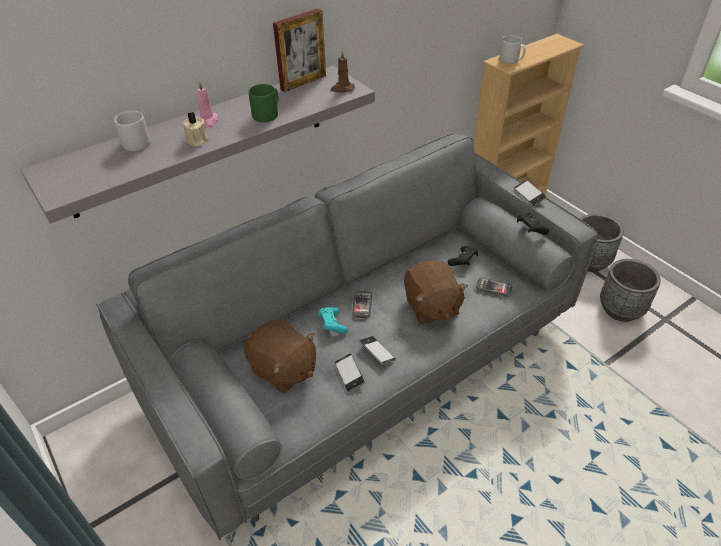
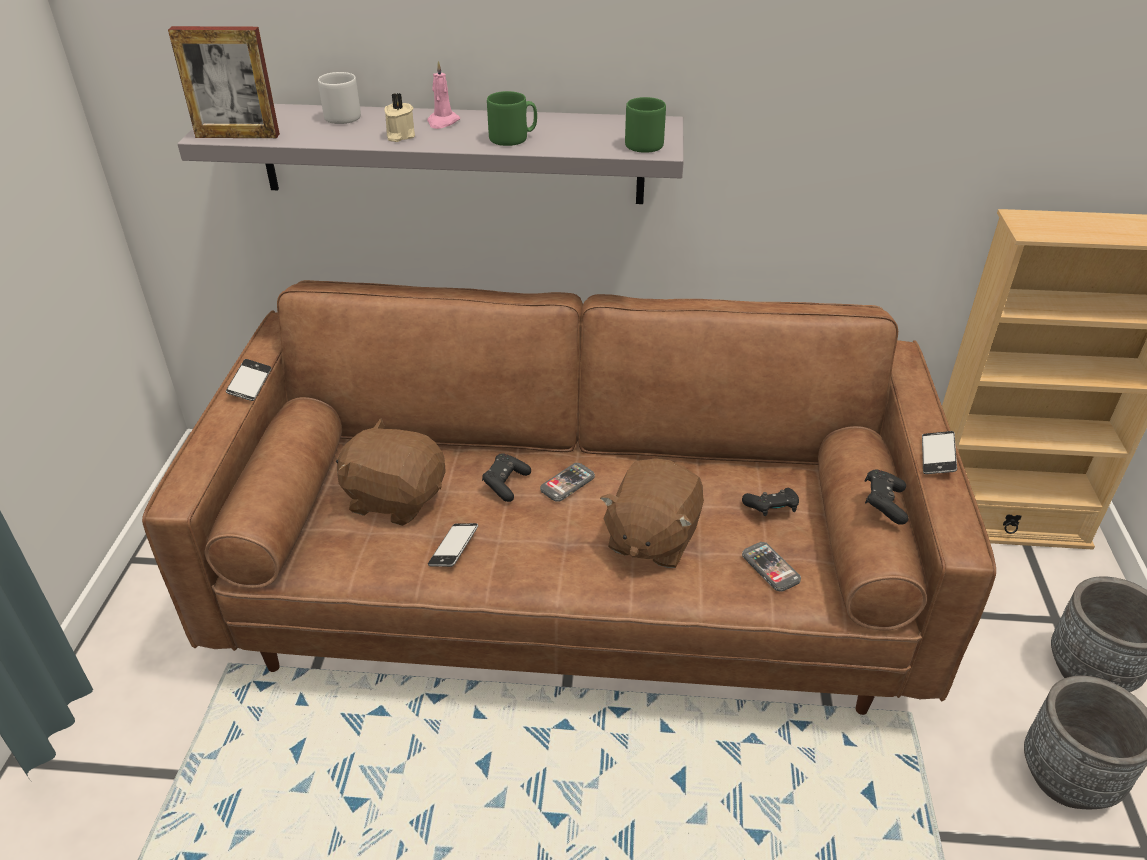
camera: 40 degrees right, 5 degrees down
grey sofa [96,133,598,540] -> brown sofa [142,280,996,715]
brown plush toy [244,319,316,393] -> brown plush toy turned 120 degrees clockwise [336,418,446,526]
picture frame [273,9,326,92] -> picture frame moved to [168,26,280,138]
turquoise game controller [318,307,348,334] -> black game controller [482,453,531,502]
brown candle [330,51,355,92] -> green mug [625,97,666,153]
phone [359,336,396,365] -> phone moved to [226,359,272,401]
grey mug [499,35,526,64] -> none

